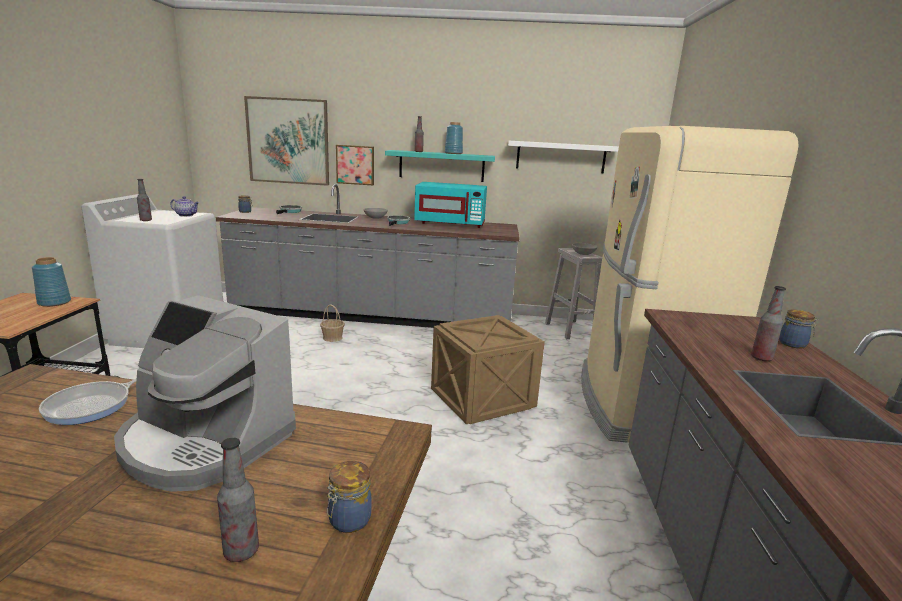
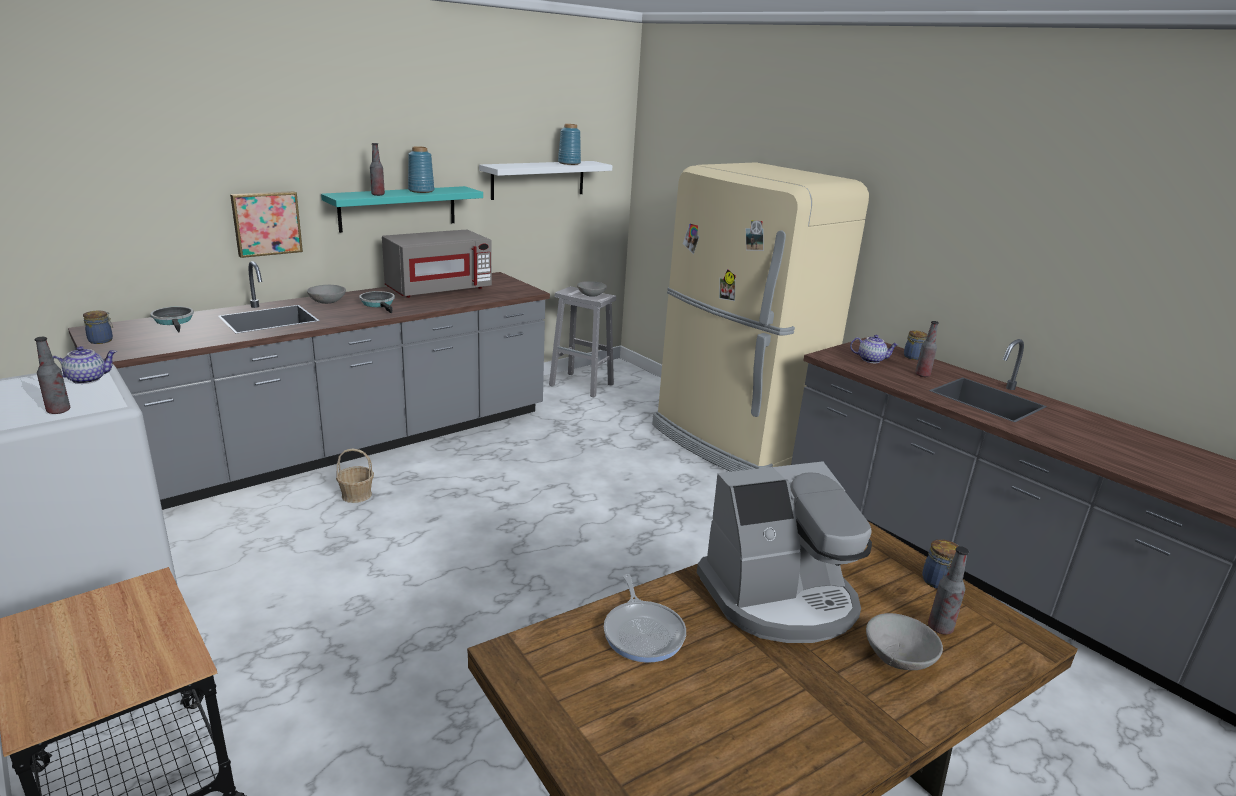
camera: 45 degrees left, 5 degrees up
blue vase [32,257,71,307] -> blue vase moved to [558,124,581,165]
picture [244,96,329,186] -> none
turquoise microwave [414,182,487,228] -> grey microwave [382,230,492,298]
crate [431,315,545,424] -> none
none -> teapot [850,335,898,363]
none -> grey bowl [866,613,943,670]

